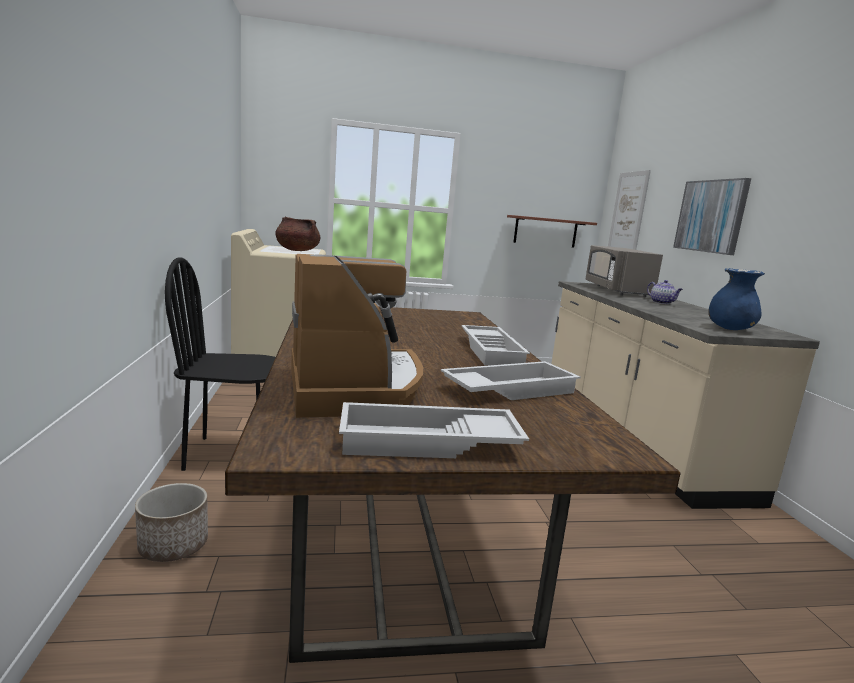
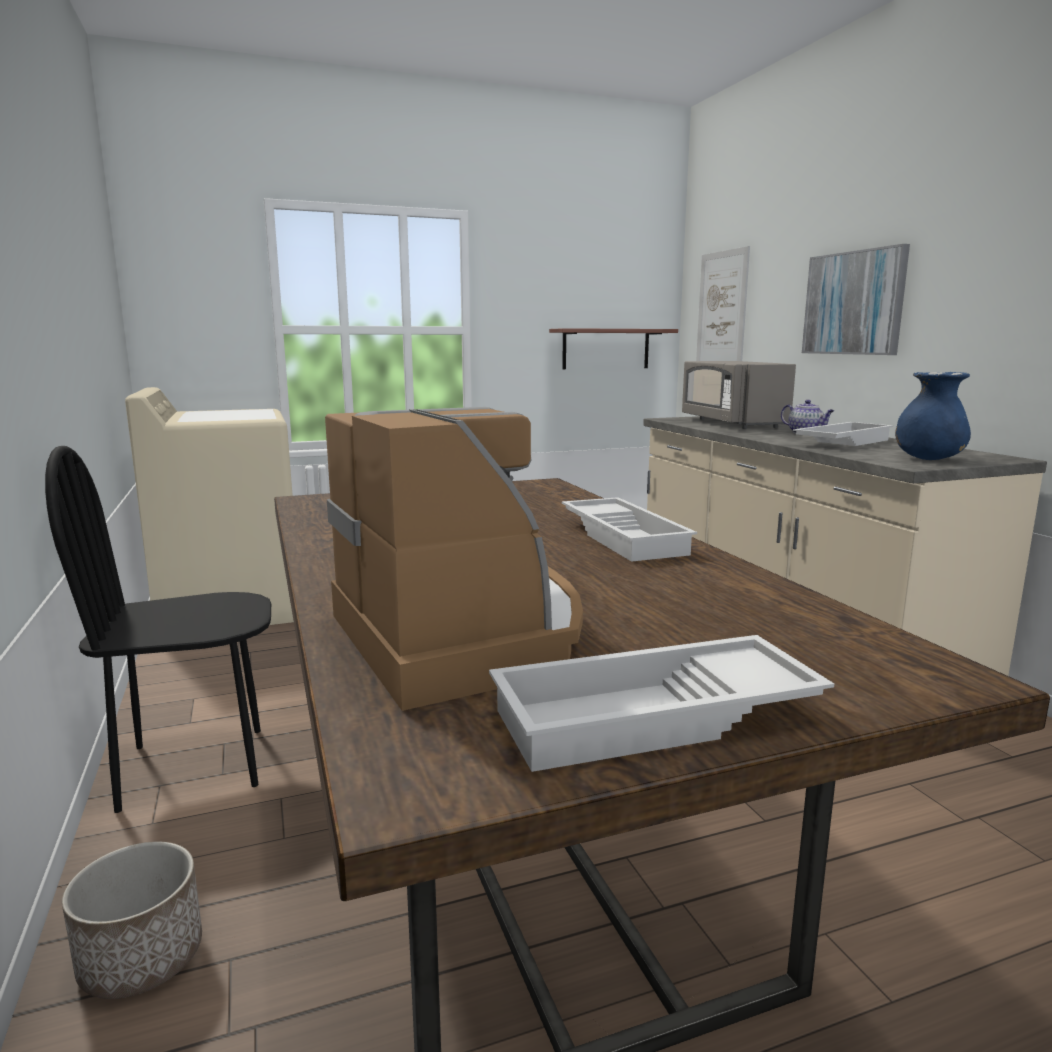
camera: 10 degrees left, 0 degrees up
brown cooking pot [275,216,320,251] -> none
white tray [441,361,581,400] -> white tray moved to [793,422,893,446]

